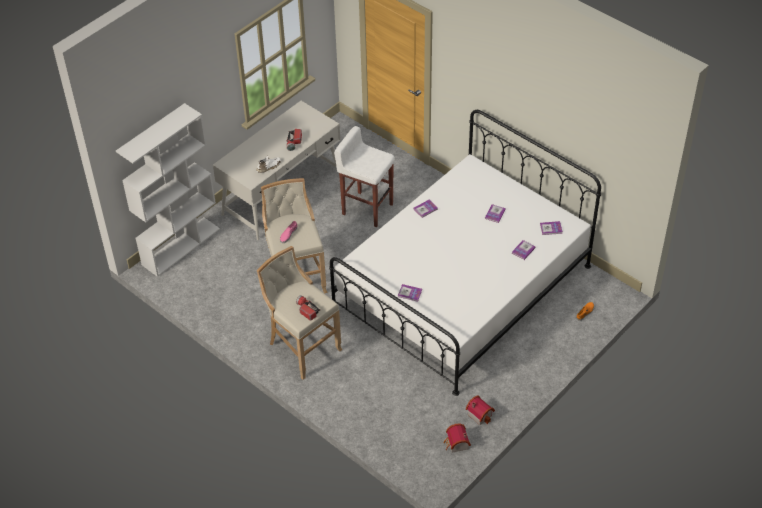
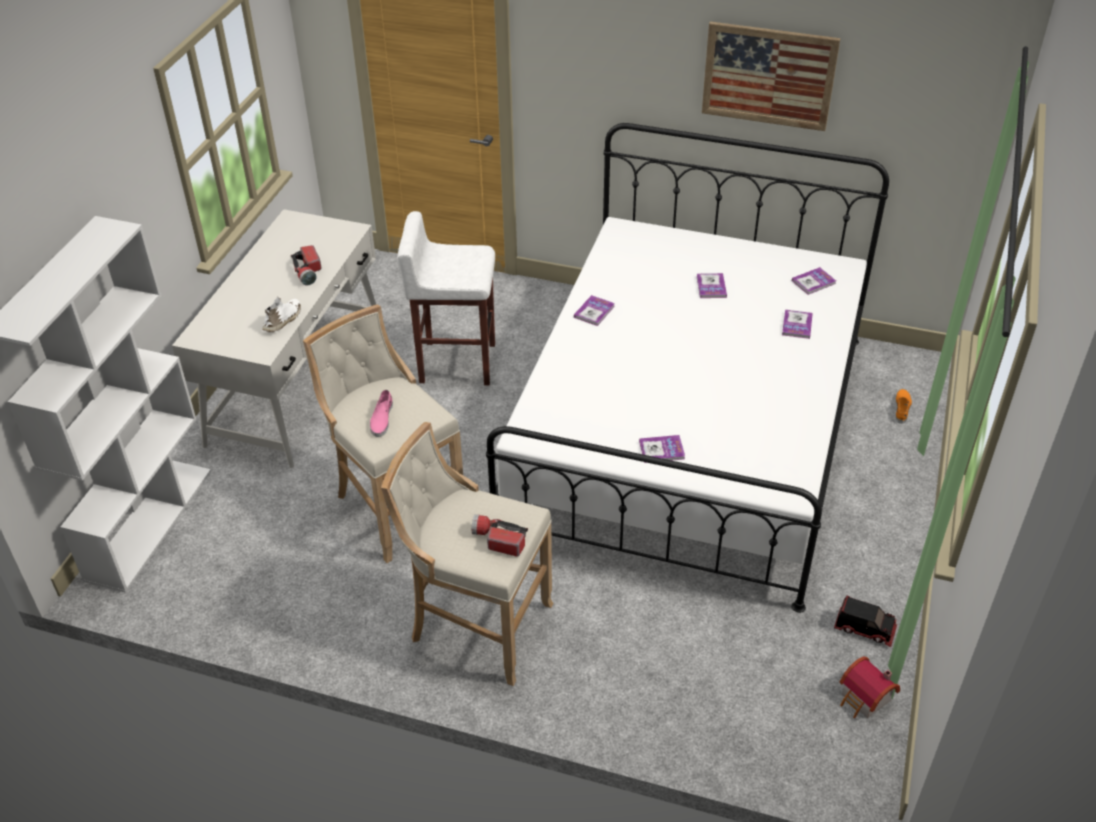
camera: 25 degrees left, 5 degrees down
toy house [466,396,495,425] -> toy truck [834,596,897,647]
none -> picture [702,21,840,131]

